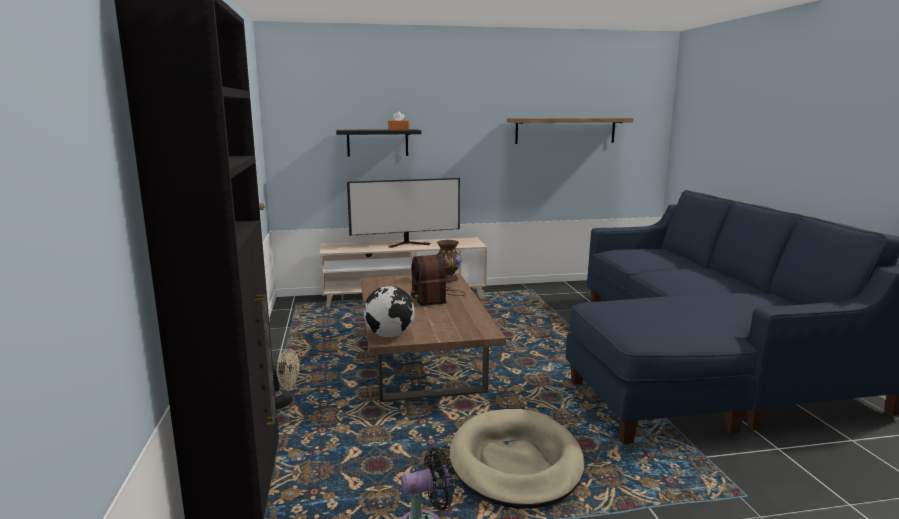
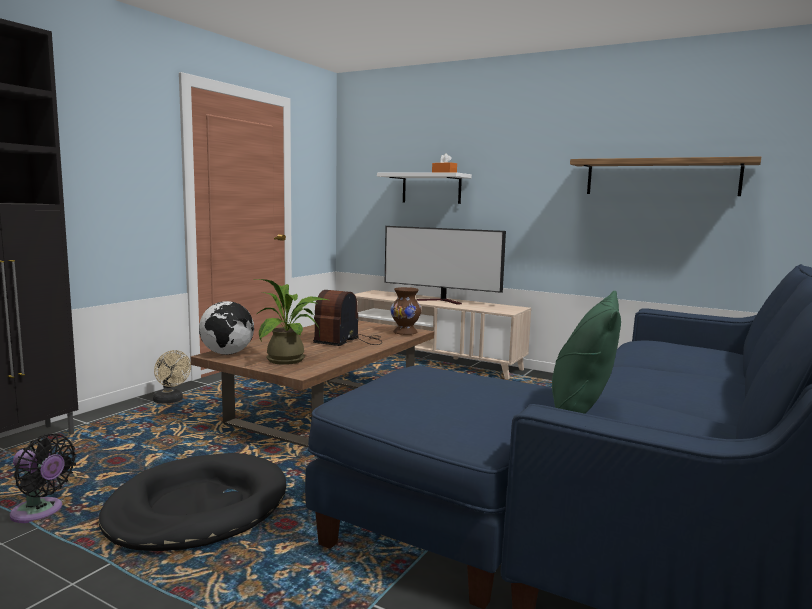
camera: 40 degrees right, 5 degrees down
black shelf [336,129,421,157] -> white shelf [377,172,472,204]
beige dog bed [450,409,585,509] -> black dog bed [99,453,286,551]
none -> potted plant [256,279,328,365]
none -> green pillow [552,291,621,414]

